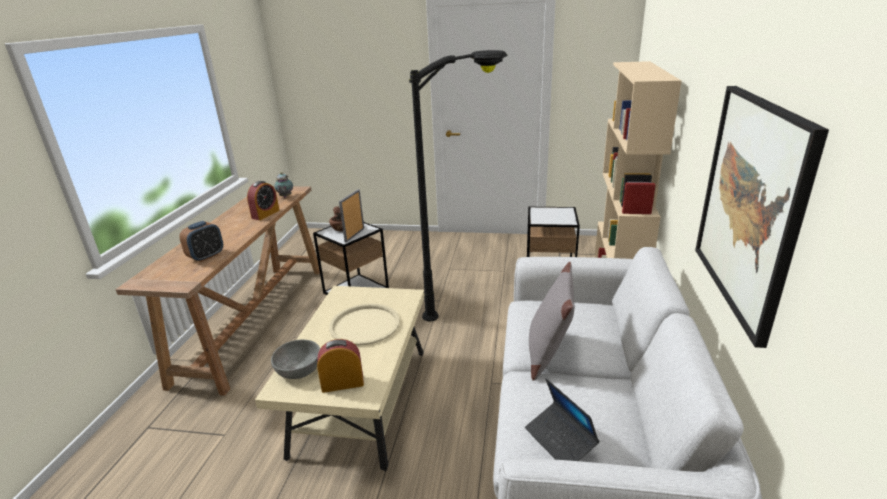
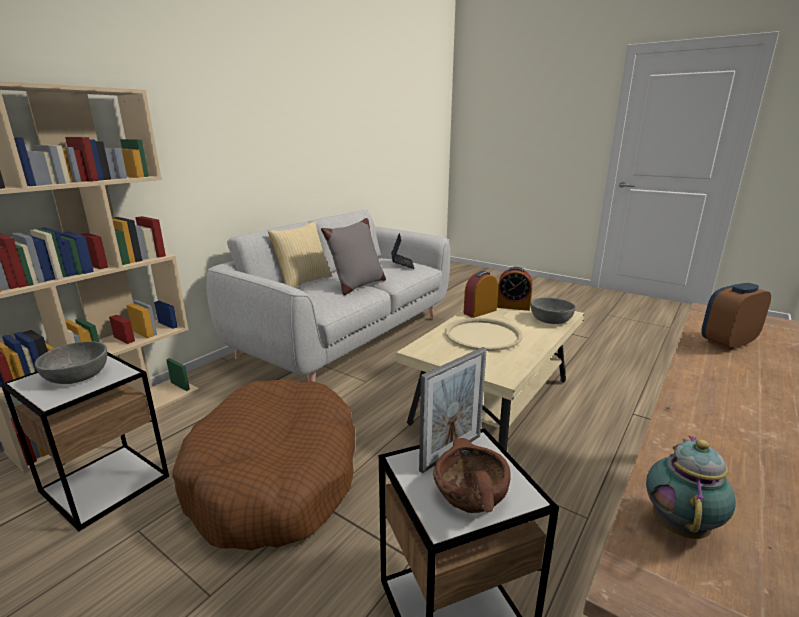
camera: 155 degrees left, 5 degrees down
alarm clock [247,181,280,220] -> alarm clock moved to [463,271,498,318]
black floor lamp [409,50,508,321] -> brown dog bed [172,379,355,550]
picture [695,86,829,348] -> none
none -> grey bowl [35,341,107,384]
none -> pillow [268,221,332,287]

